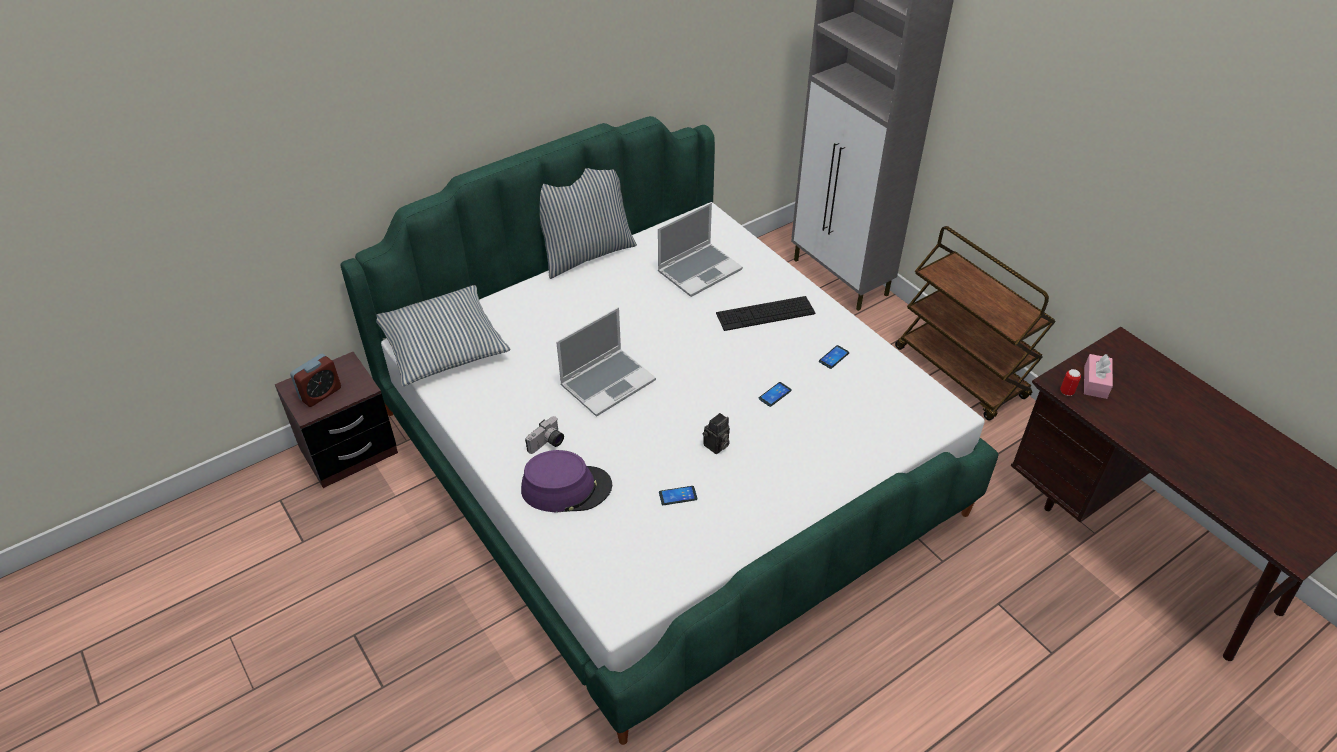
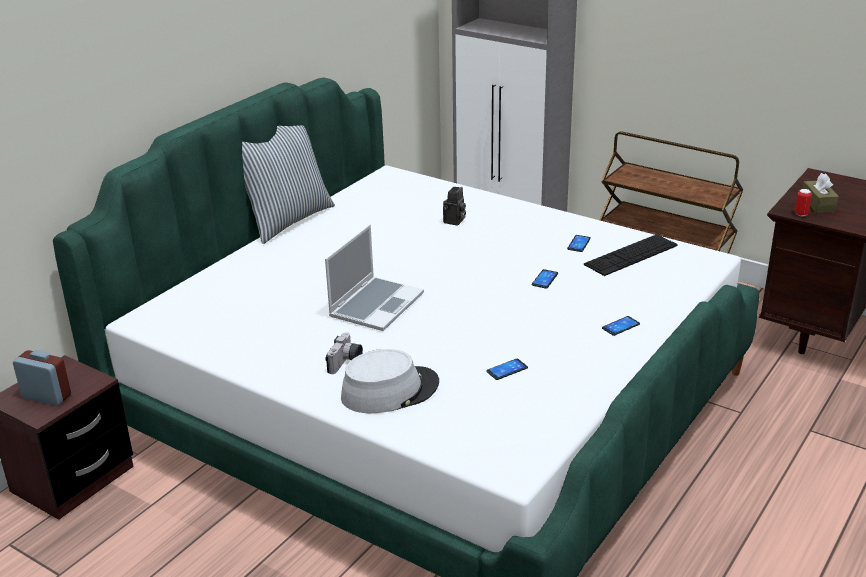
camera: 20 degrees left, 15 degrees down
alarm clock [290,353,341,407] -> alarm clock turned 90 degrees counterclockwise [13,350,71,406]
pillow [376,285,511,386] -> none
purple hat [521,450,612,513] -> grey hat [341,349,439,413]
laptop [658,203,743,297] -> none
camera [703,413,730,454] -> camera moved to [443,187,466,226]
keyboard [716,296,815,331] -> keyboard moved to [584,234,678,276]
pink tissue box [1084,354,1113,399] -> brown tissue box [803,173,839,213]
none -> phone [602,316,640,336]

